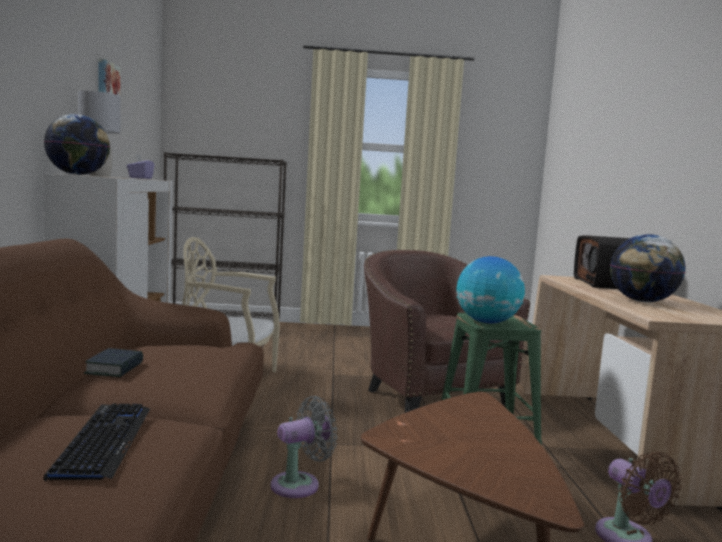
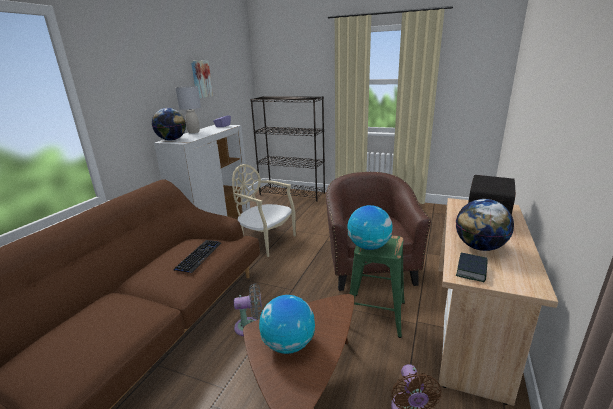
camera: 25 degrees right, 15 degrees up
keyboard [44,404,150,482] -> keyboard moved to [173,240,221,273]
book [84,348,143,377] -> book moved to [456,253,488,282]
none -> globe [259,295,315,354]

